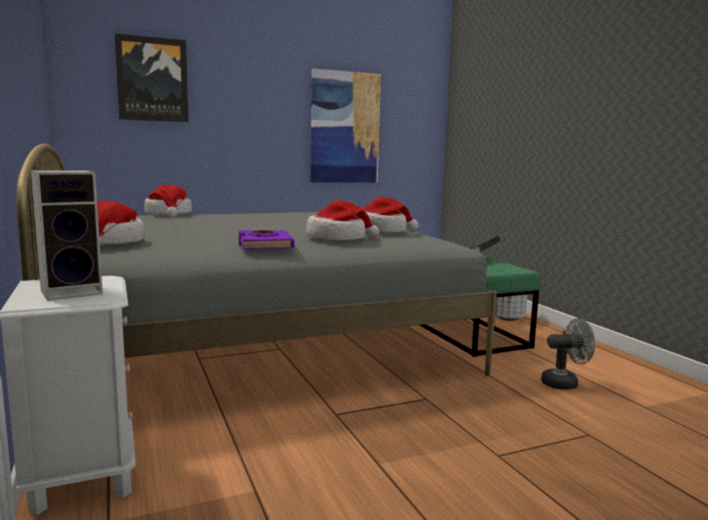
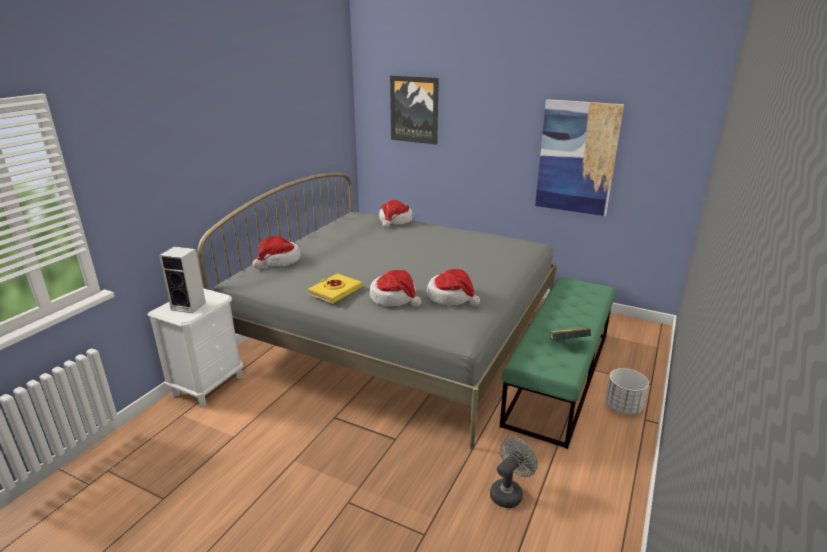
camera: 50 degrees right, 15 degrees up
purple book [239,230,294,249] -> yellow book [308,273,362,304]
grey fan [541,318,595,390] -> grey fan turned 90 degrees counterclockwise [490,437,537,508]

